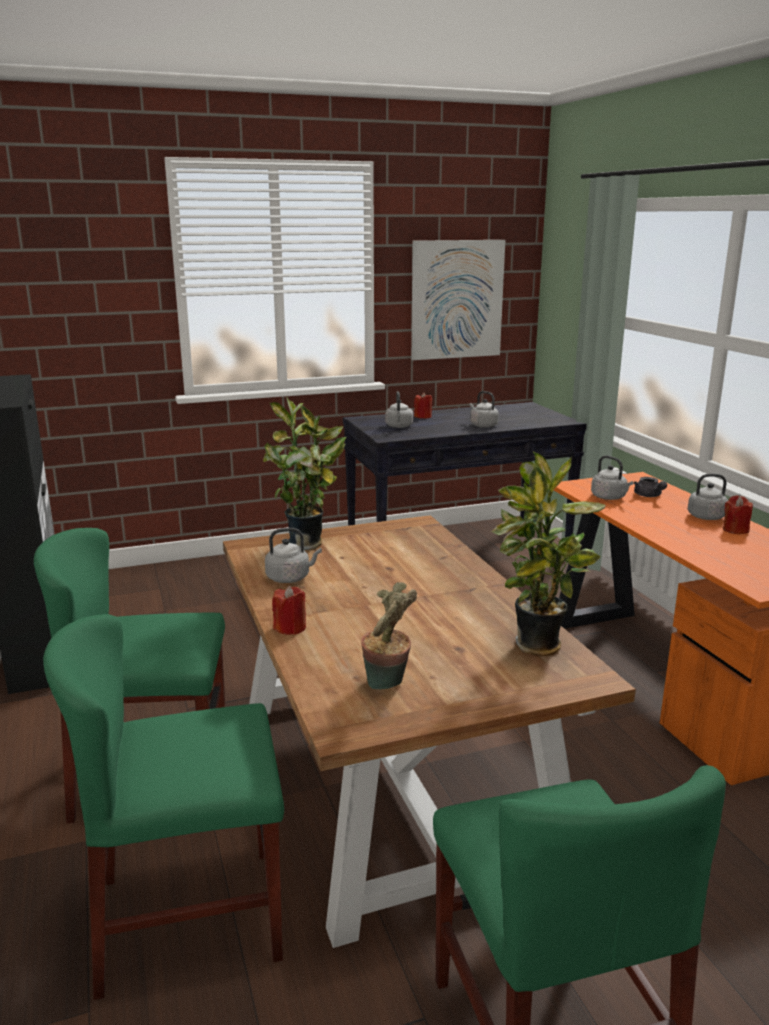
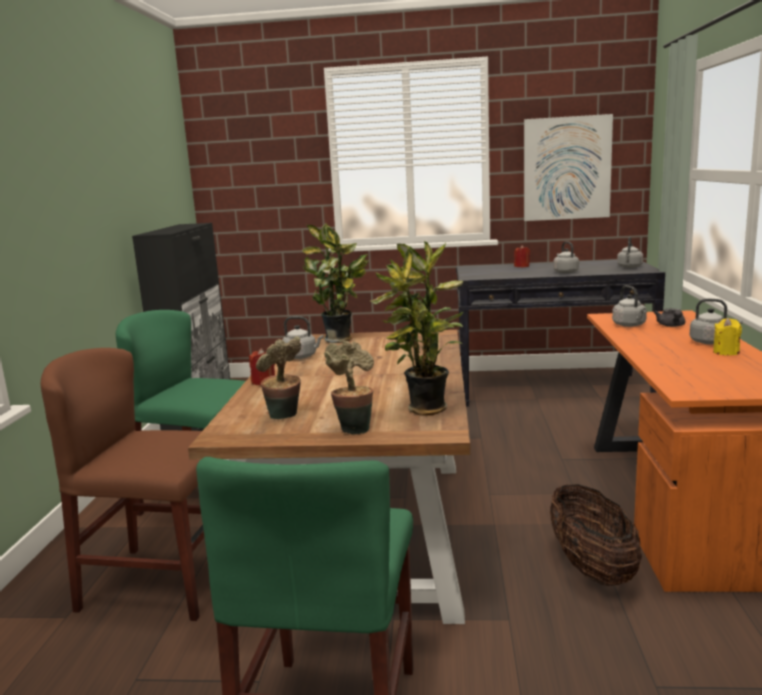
camera: 25 degrees right, 5 degrees down
green chair [43,614,284,1000] -> brown chair [41,348,204,621]
grey kettle [385,391,413,428] -> grey kettle moved to [617,236,643,268]
red candle [723,495,753,534] -> yellow candle [713,318,742,355]
none -> potted plant [324,341,374,435]
none -> basket [550,484,642,586]

